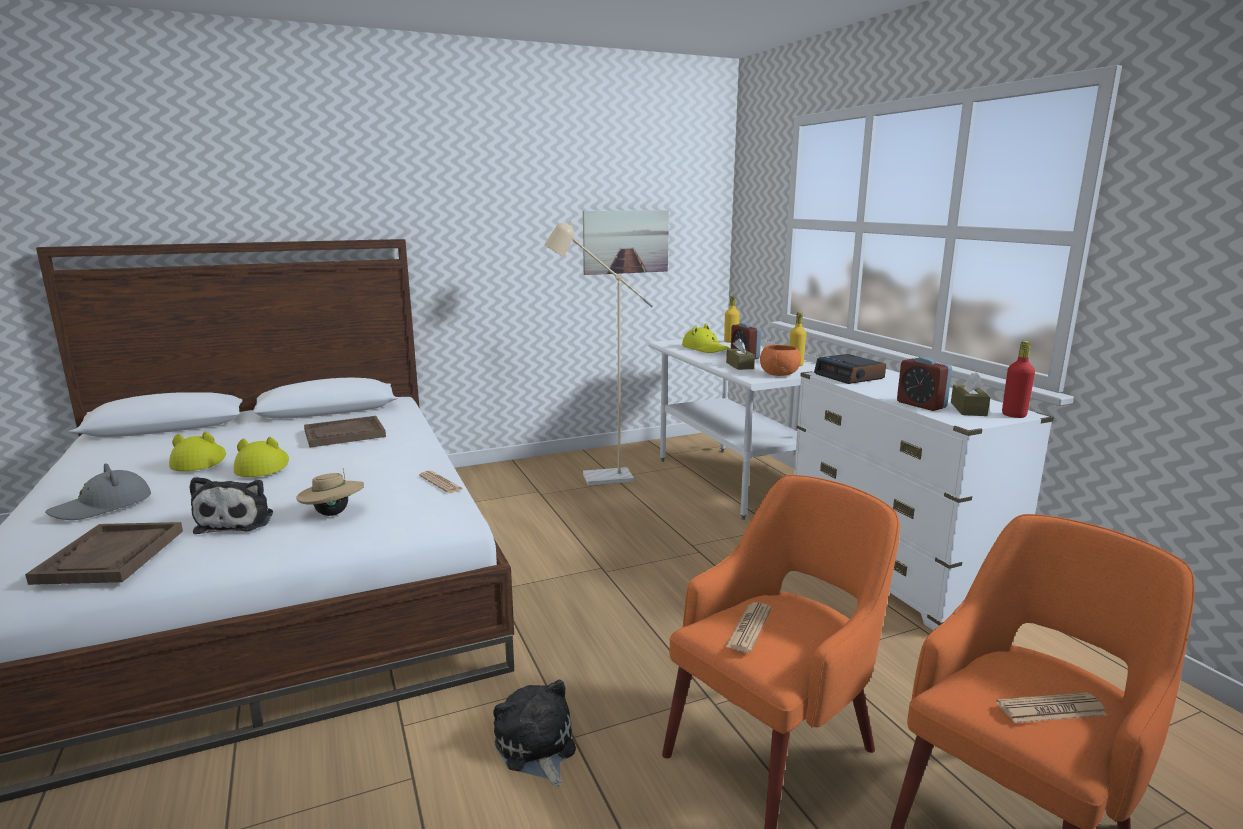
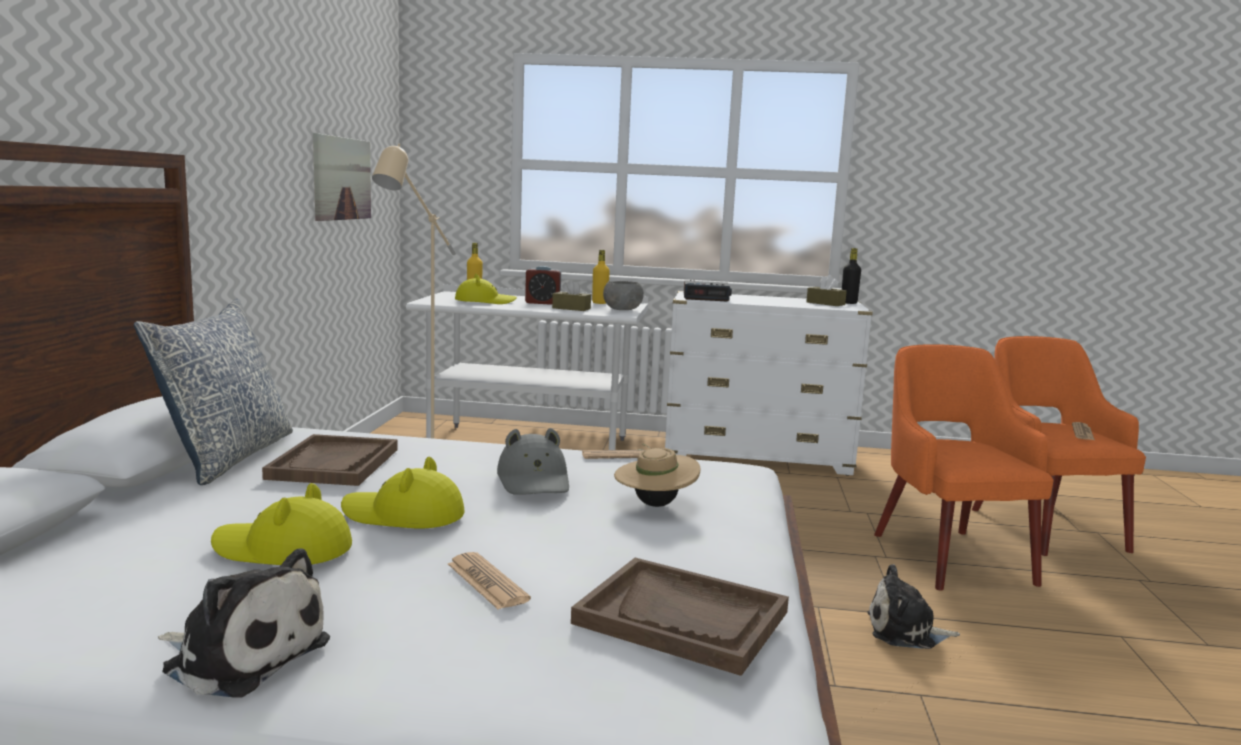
camera: 60 degrees left, 5 degrees down
grey hat [45,463,151,520] -> grey hat moved to [497,428,569,495]
plush toy [189,477,273,534] -> plush toy moved to [158,548,330,698]
newspaper [725,602,772,653] -> newspaper moved to [448,552,531,610]
orange bowl [760,345,801,376] -> grey bowl [603,281,644,310]
alarm clock [897,357,952,411] -> none
red bottle [1002,341,1035,418] -> black bottle [842,248,861,304]
none -> pillow [134,299,293,485]

